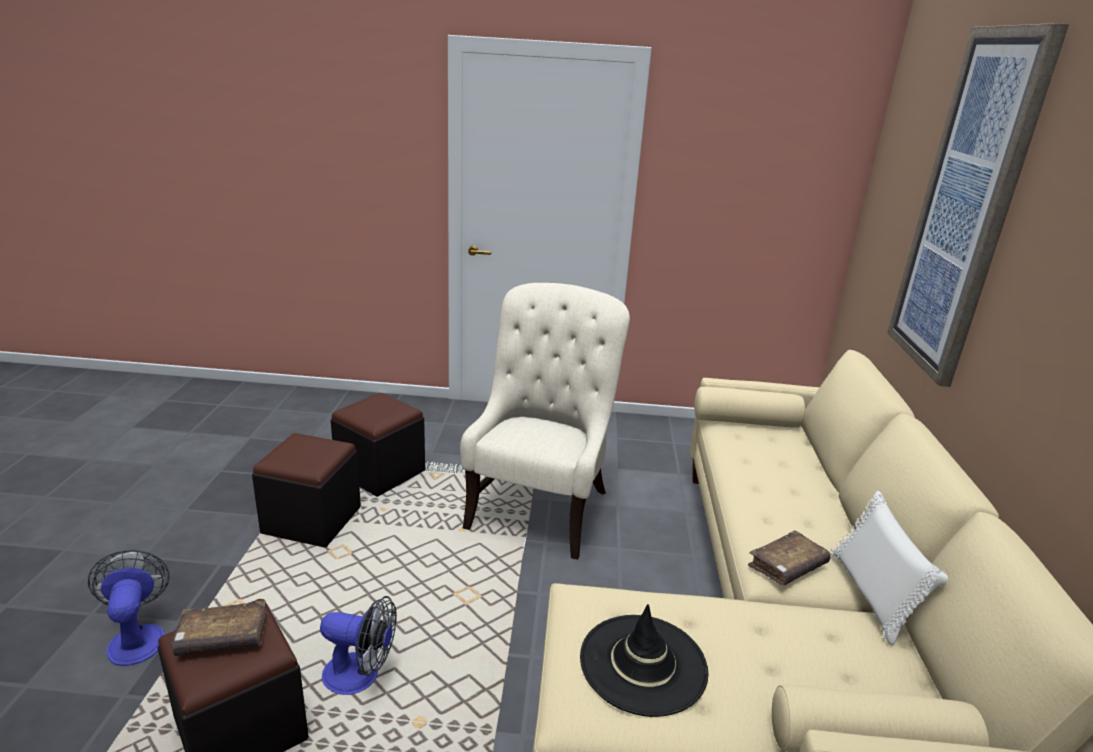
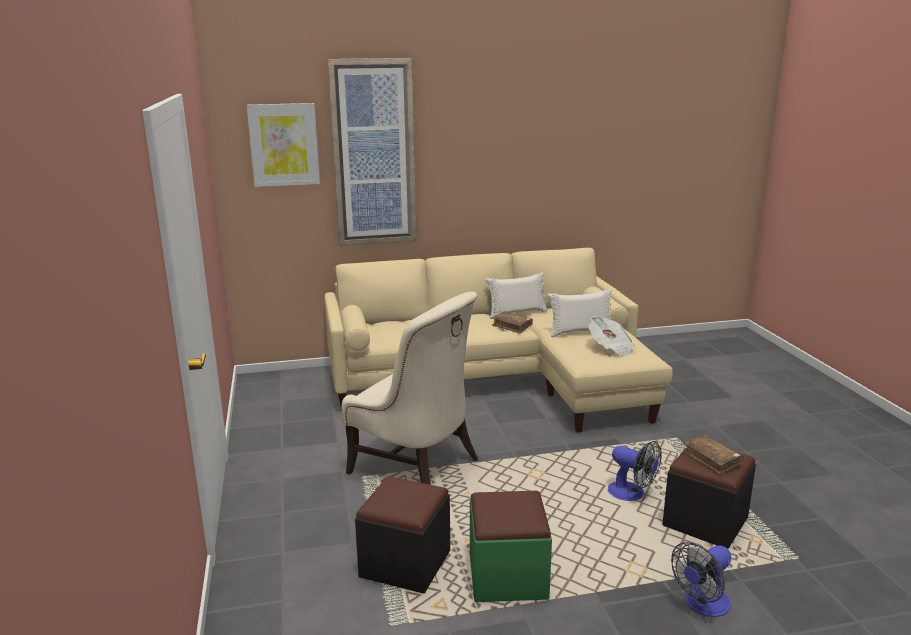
camera: 105 degrees left, 5 degrees down
black ottoman [252,433,361,548] -> green ottoman [470,491,552,602]
fan [320,596,397,695] -> fan turned 135 degrees clockwise [608,441,662,501]
beige armchair [460,283,630,560] -> beige armchair turned 150 degrees counterclockwise [342,292,478,485]
black hat [580,604,708,717] -> newspaper [588,316,635,357]
none -> picture [247,103,320,187]
none -> white pillow [548,289,613,337]

